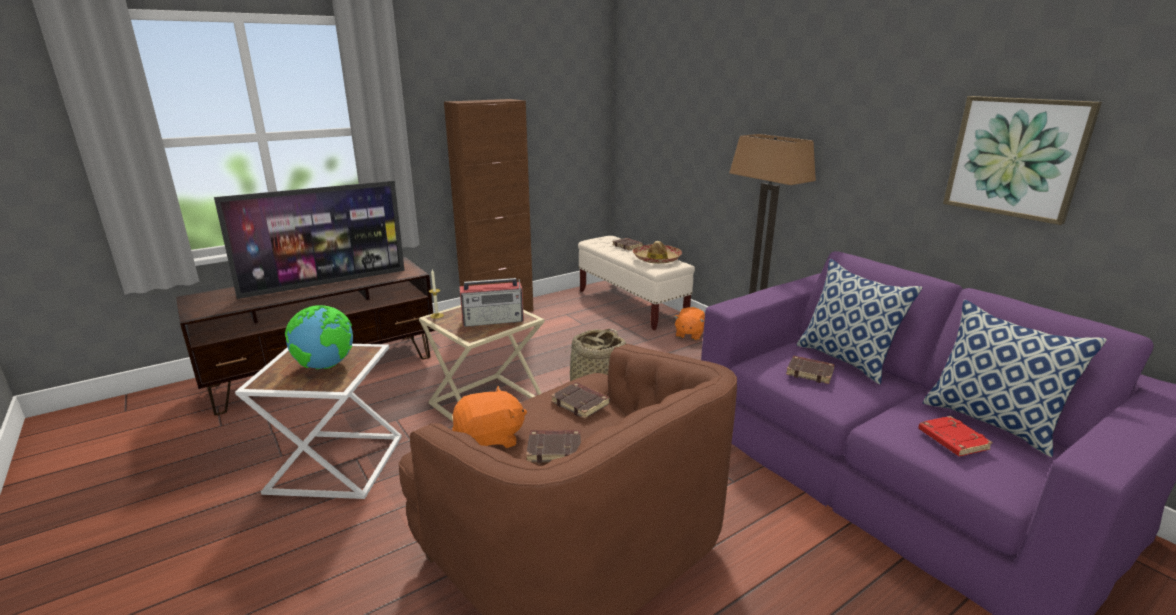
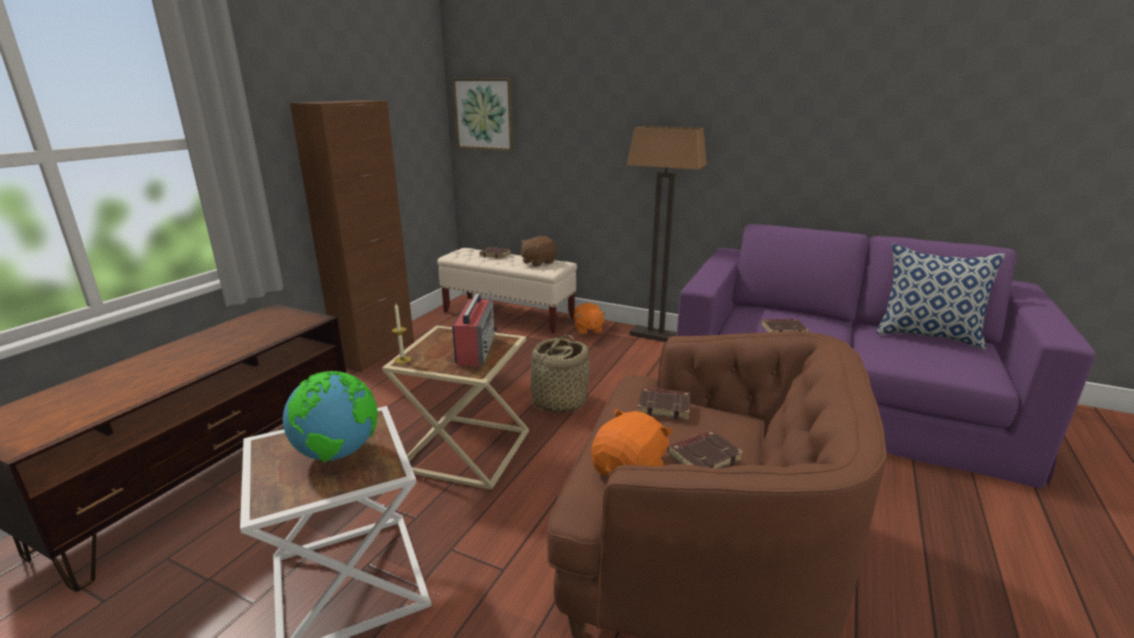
camera: 30 degrees left, 0 degrees up
television [214,181,405,299] -> none
radio [460,278,524,327] -> radio turned 45 degrees counterclockwise [452,290,498,367]
hat [633,241,682,264] -> brown plush toy [521,236,557,267]
pillow [797,259,923,384] -> none
red book [918,416,993,456] -> none
picture [943,96,1102,225] -> picture moved to [452,78,515,151]

